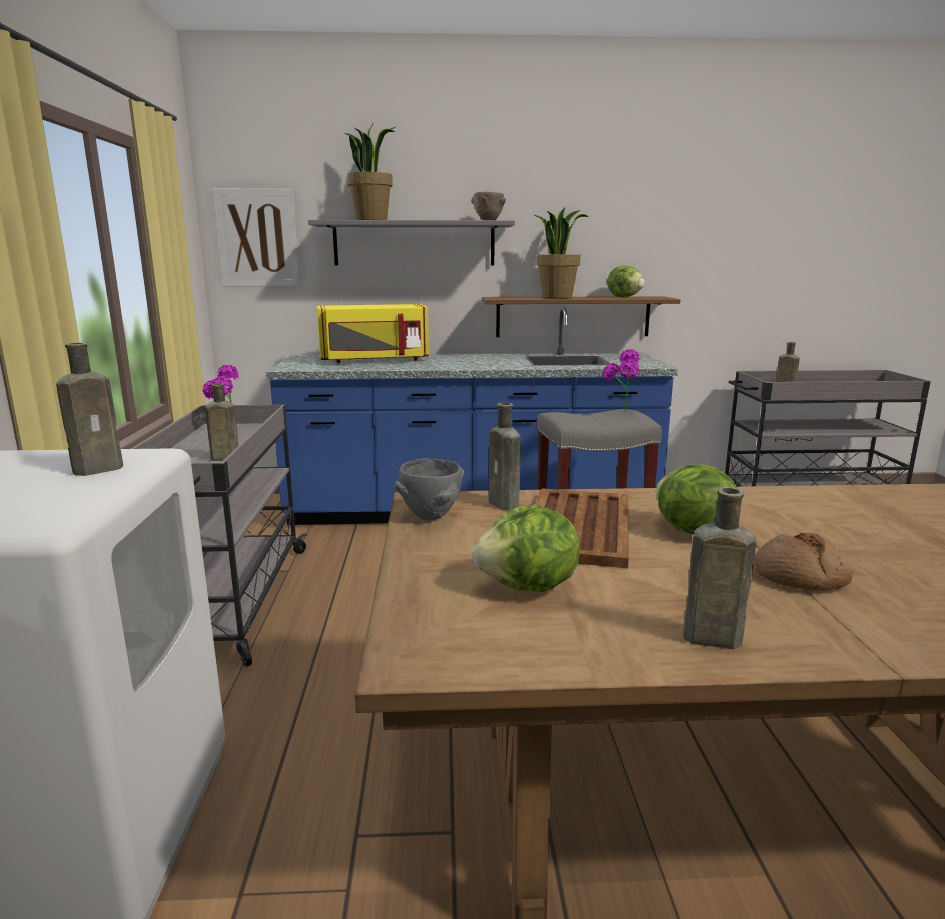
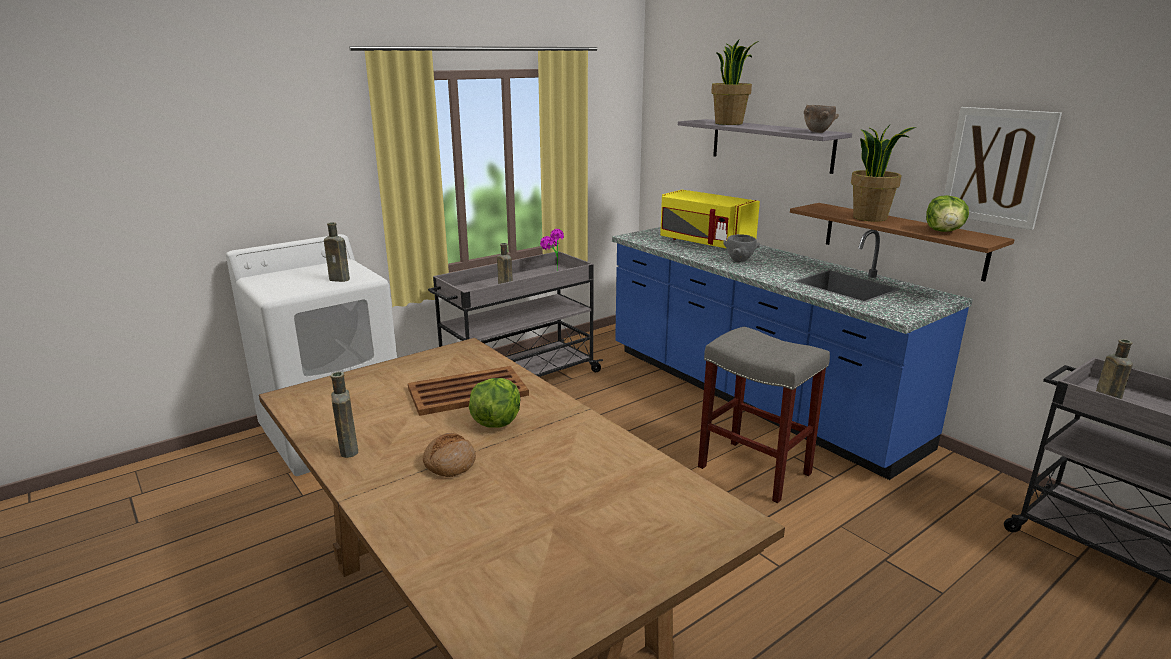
camera: 55 degrees right, 5 degrees up
picture [213,189,300,287] -> picture moved to [944,107,1062,230]
grey bowl [394,458,464,521] -> grey bowl moved to [723,234,760,262]
lettuce [472,505,580,592] -> none
brown bottle [489,403,521,510] -> none
potted plant [603,349,640,411] -> none

